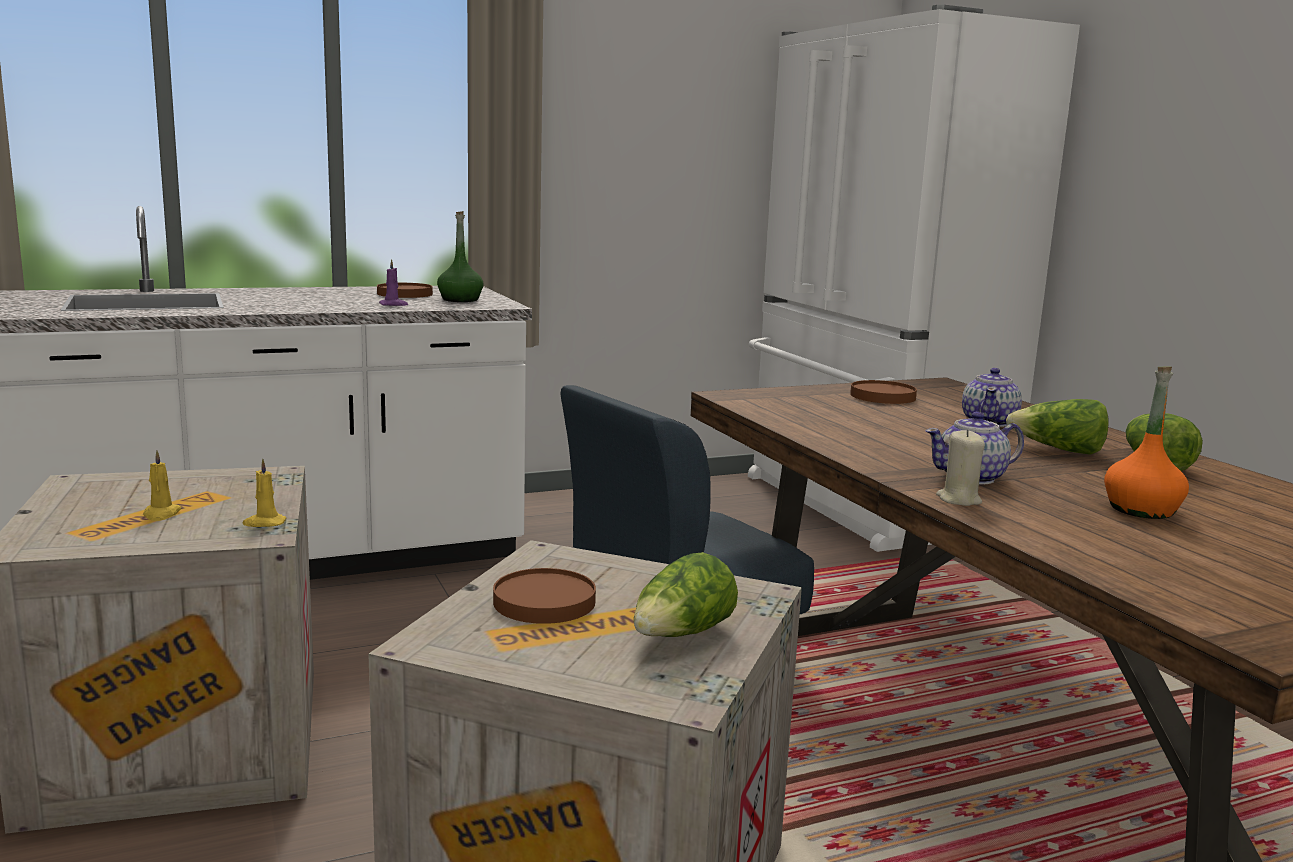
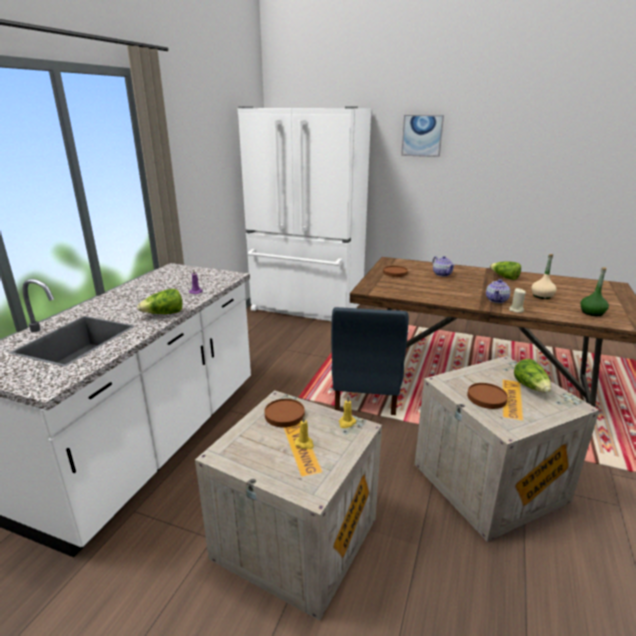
camera: 45 degrees left, 10 degrees up
brown plate [377,283,433,298] -> brown plate moved to [265,399,305,427]
green bottle [437,211,484,302] -> green bottle moved to [580,267,609,316]
lettuce [1006,399,1109,455] -> lettuce moved to [137,289,183,314]
orange bottle [1104,367,1189,519] -> beige bottle [531,254,557,299]
none -> picture [401,115,444,157]

